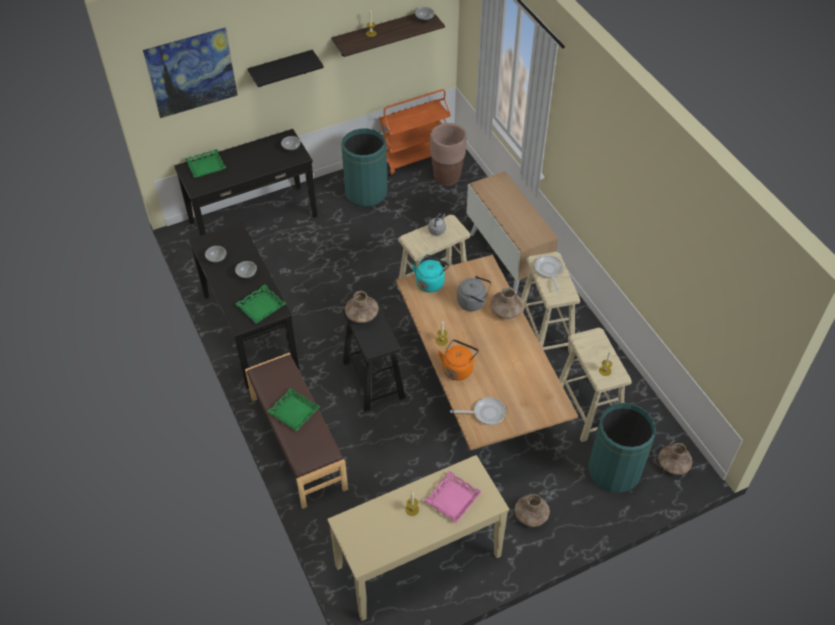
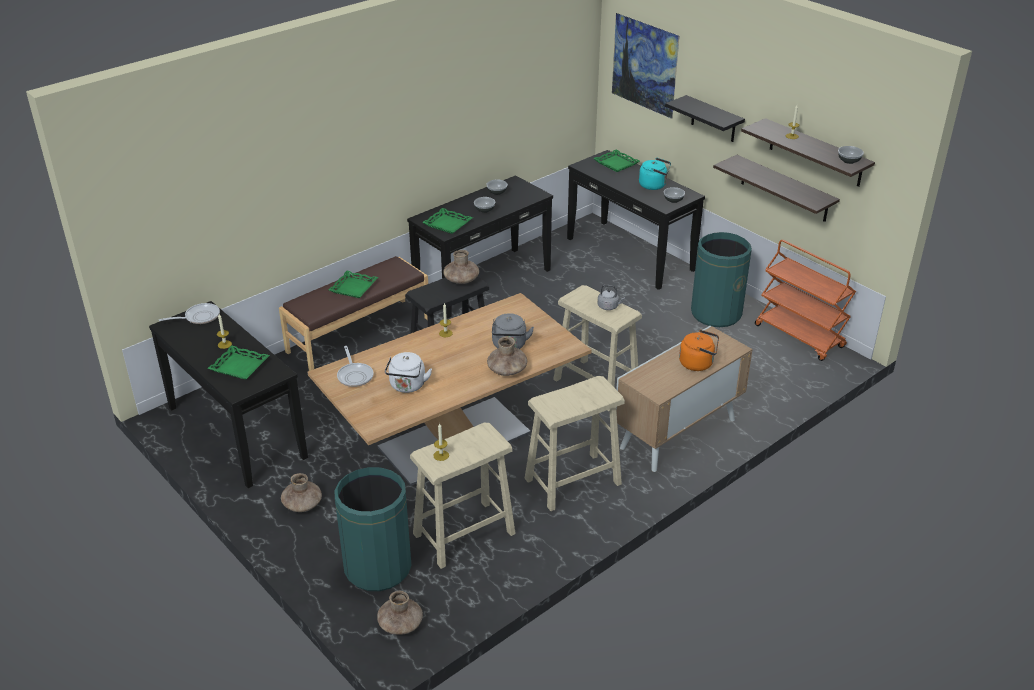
camera: 75 degrees right, 15 degrees down
beige console table [327,455,509,621] -> black console table [149,301,308,488]
turquoise kettle [412,255,449,293] -> turquoise kettle moved to [639,158,671,190]
pink tray [424,471,482,523] -> green tray [207,345,270,380]
brown planter [430,123,467,186] -> none
orange kettle [438,340,478,380] -> orange kettle moved to [679,330,719,371]
frying pan [534,255,563,292] -> frying pan moved to [159,303,220,324]
none -> white kettle [385,352,432,393]
none -> shelf [713,155,840,222]

